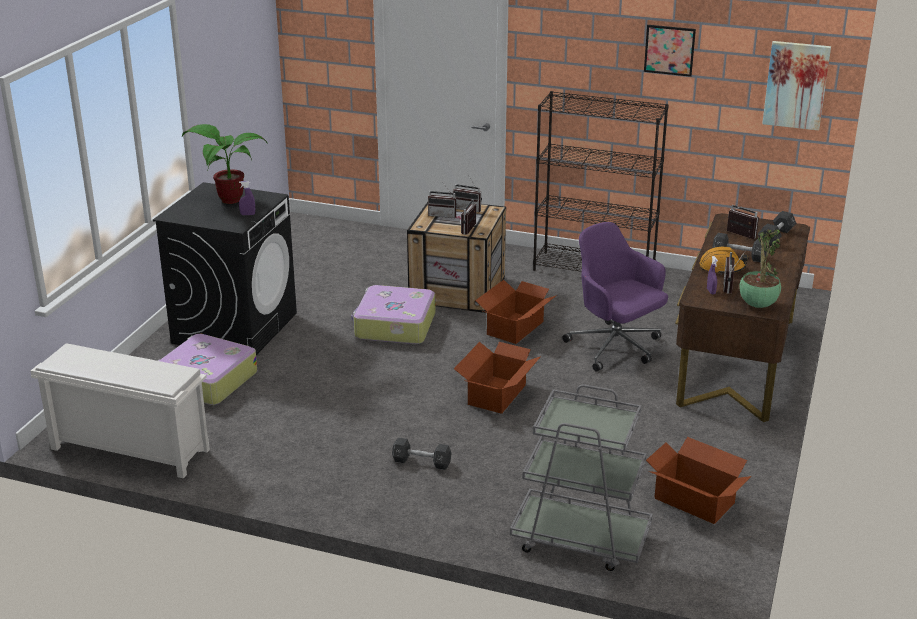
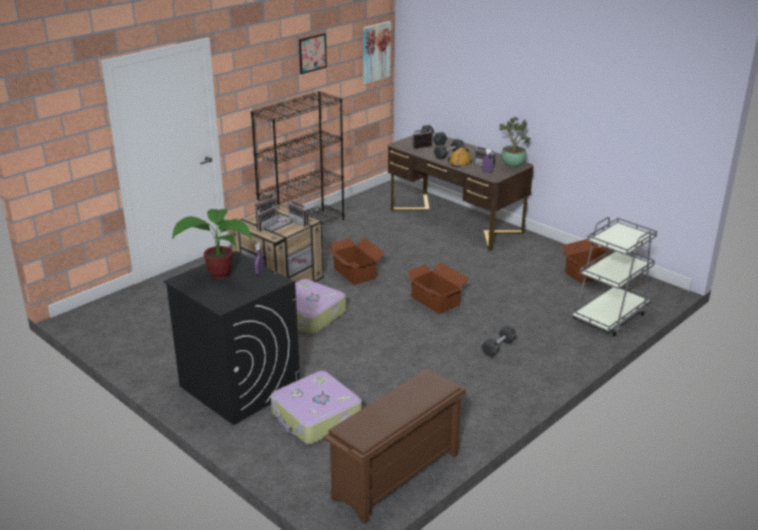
camera: 65 degrees left, 0 degrees up
white shoe rack [31,343,210,478] -> brown shoe rack [323,369,466,524]
purple office chair [562,222,668,372] -> none

